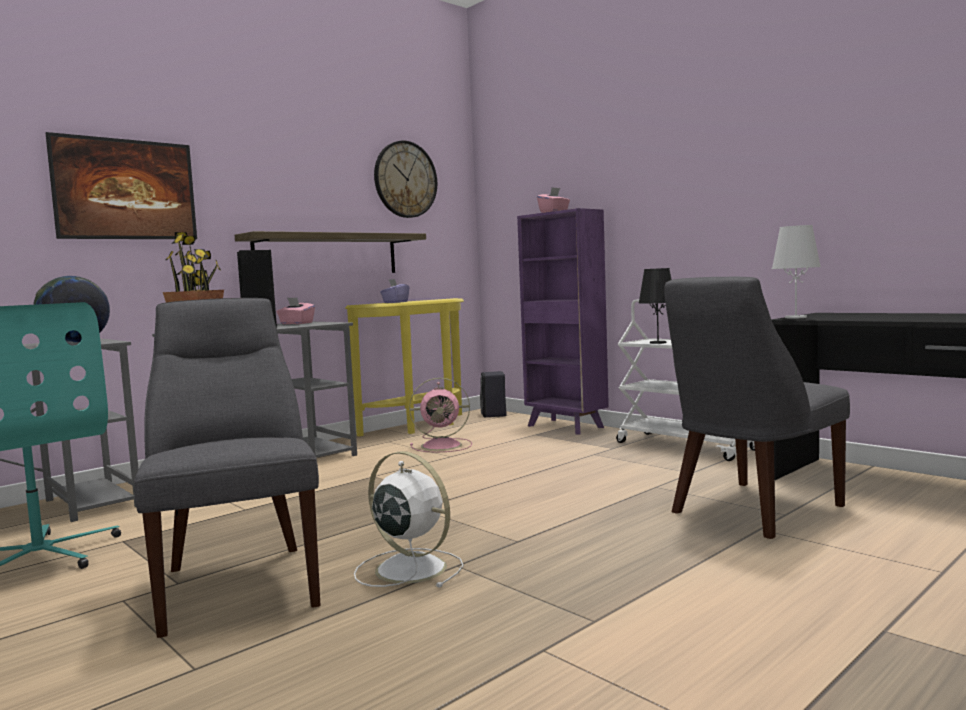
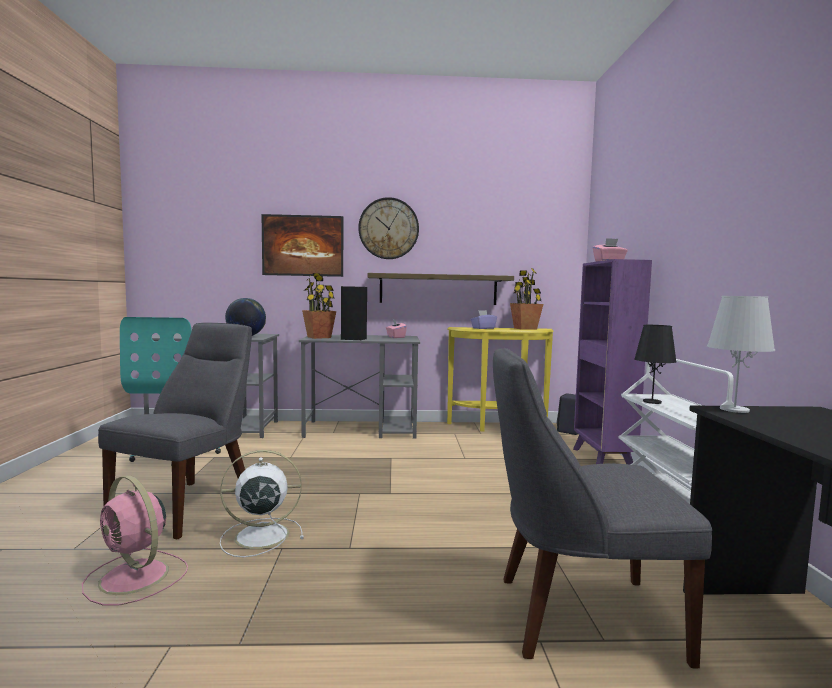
camera: 40 degrees right, 0 degrees up
white fan [354,451,464,588] -> white fan turned 90 degrees counterclockwise [220,450,304,557]
wall clock [374,140,437,218] -> wall clock moved to [358,197,419,259]
pink fan [409,378,472,453] -> pink fan moved to [82,475,188,606]
none -> potted plant [510,268,543,330]

